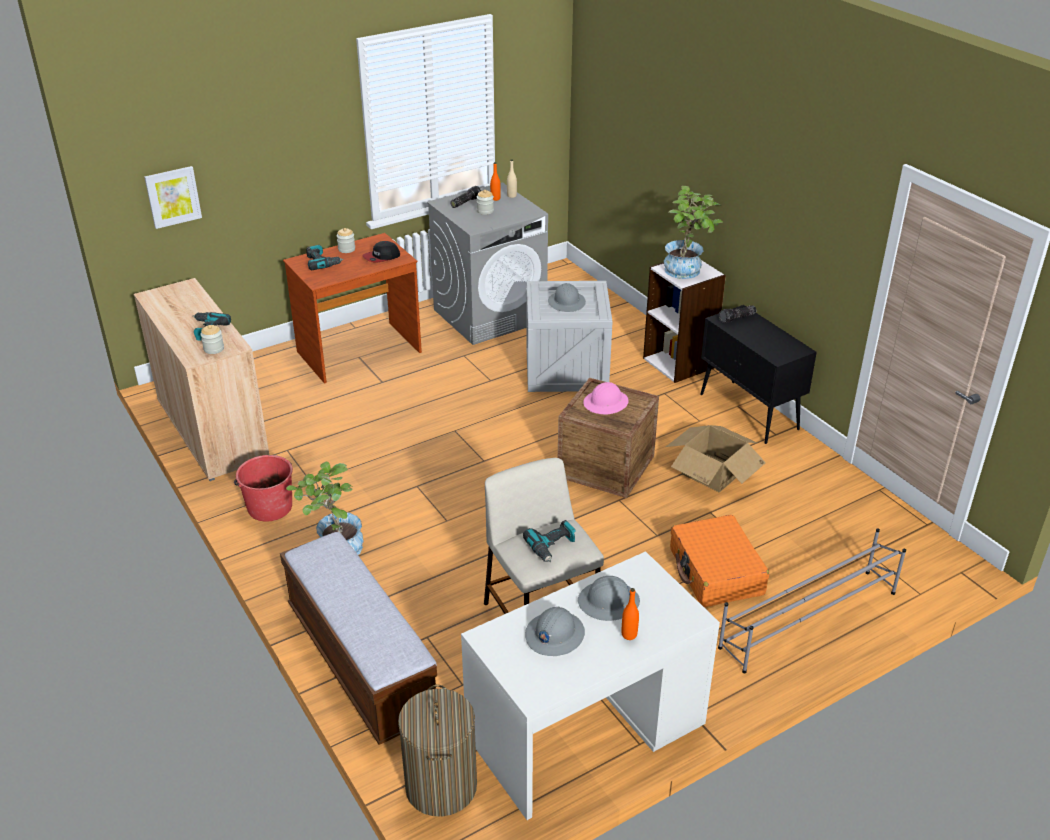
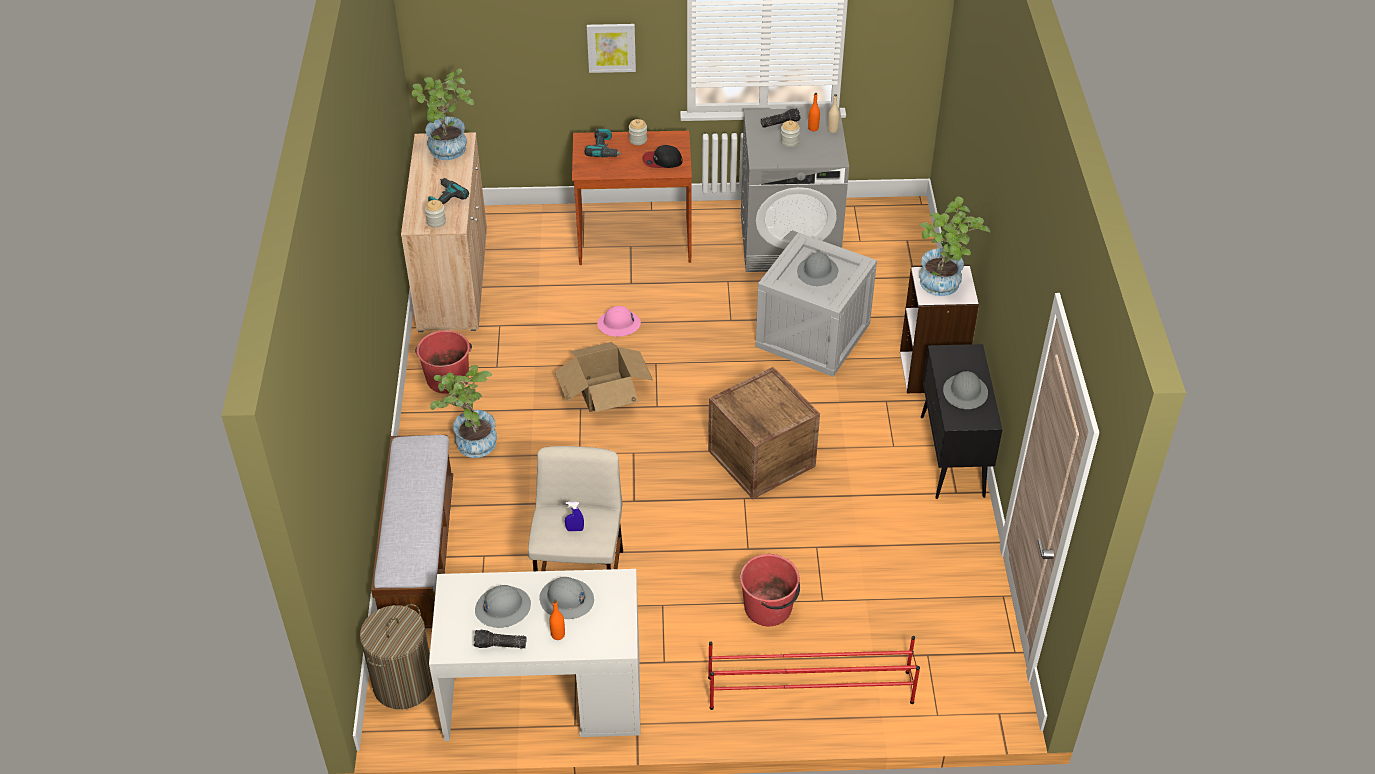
camera: 30 degrees right, 10 degrees up
picture [144,166,202,229] -> picture moved to [587,24,636,73]
power drill [523,520,576,563] -> blue spray bottle [565,502,584,532]
pink hard hat [583,382,628,414] -> pink hard hat moved to [597,306,641,337]
cardboard box [666,425,766,492] -> cardboard box moved to [555,342,653,412]
orange suitcase [670,515,769,607] -> red bucket [740,554,800,626]
grey shoe rack [718,528,906,673] -> red shoe rack [708,636,920,710]
flashlight [719,306,756,323] -> flashlight moved to [474,630,527,649]
none -> potted plant [412,68,474,160]
none -> grey hard hat [943,371,988,409]

